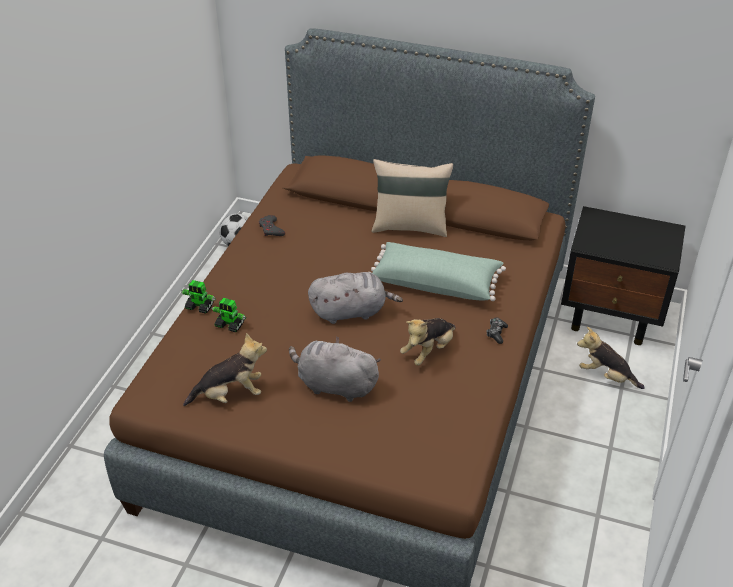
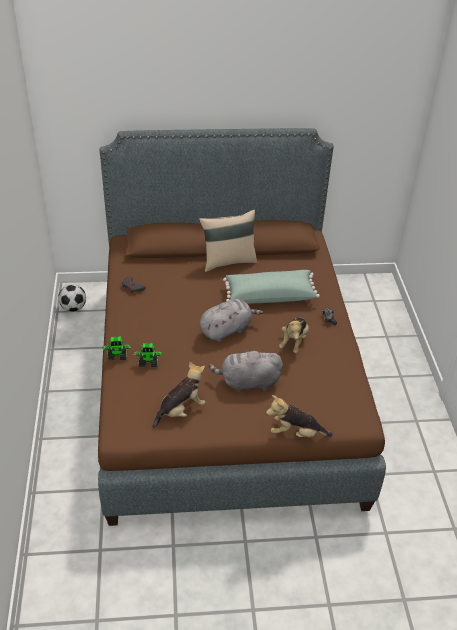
camera: 25 degrees left, 0 degrees up
black nightstand [561,206,685,345] -> none
plush toy [577,327,645,389] -> plush toy moved to [266,395,332,438]

